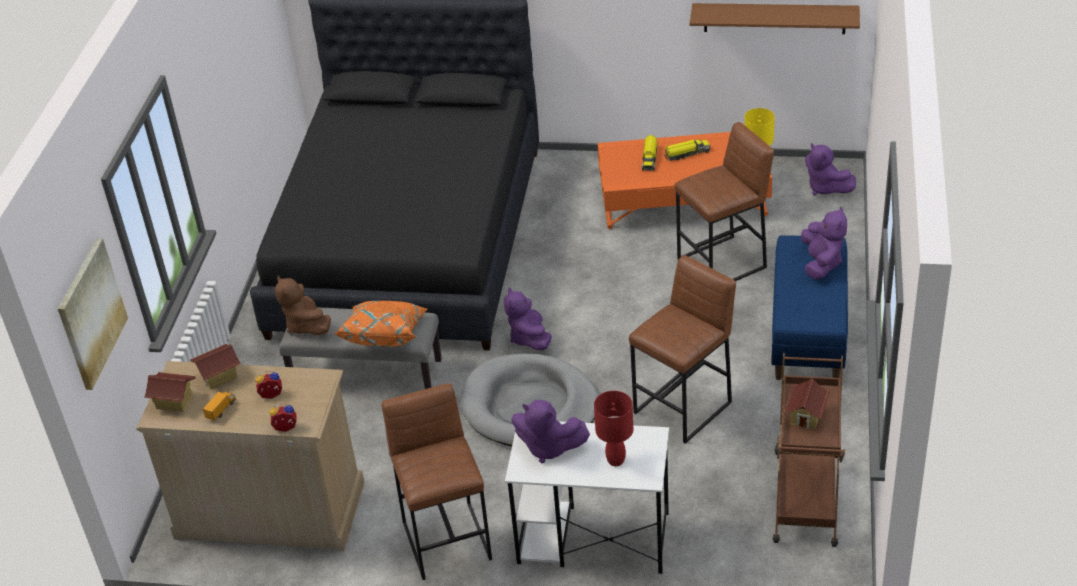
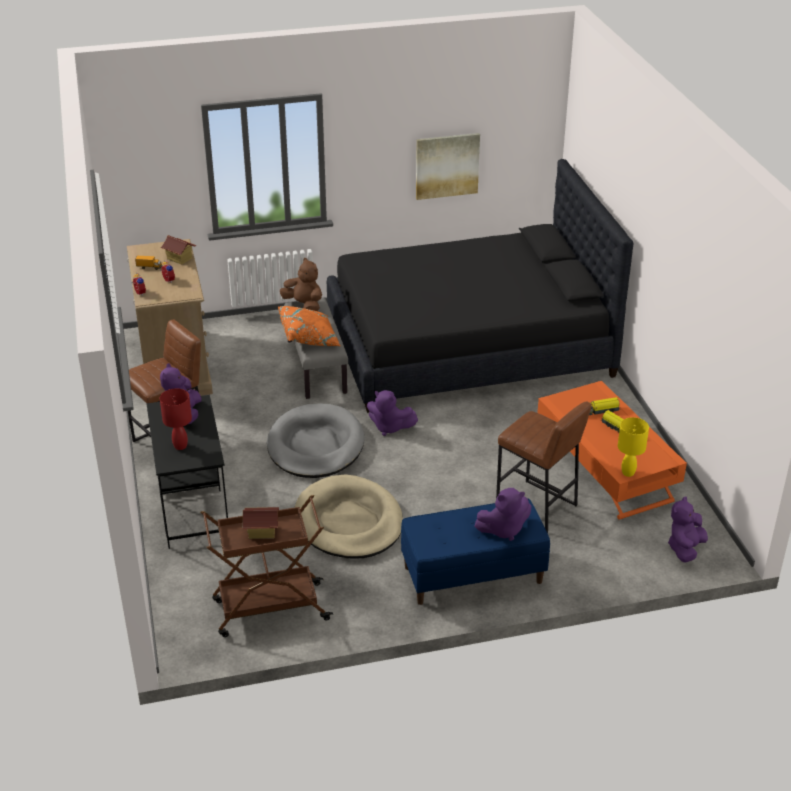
camera: 65 degrees right, 5 degrees down
picture [58,238,128,390] -> picture moved to [416,133,480,200]
toy house [144,372,196,412] -> none
brown plush toy [275,276,331,335] -> brown plush toy turned 90 degrees clockwise [280,258,322,311]
purple plush toy [504,287,552,351] -> purple plush toy turned 120 degrees counterclockwise [367,390,418,436]
white desk [505,421,669,574] -> black desk [147,395,228,549]
brown stool [629,255,736,444] -> beige dog bed [294,474,403,559]
brown shelf [690,3,860,34] -> none

